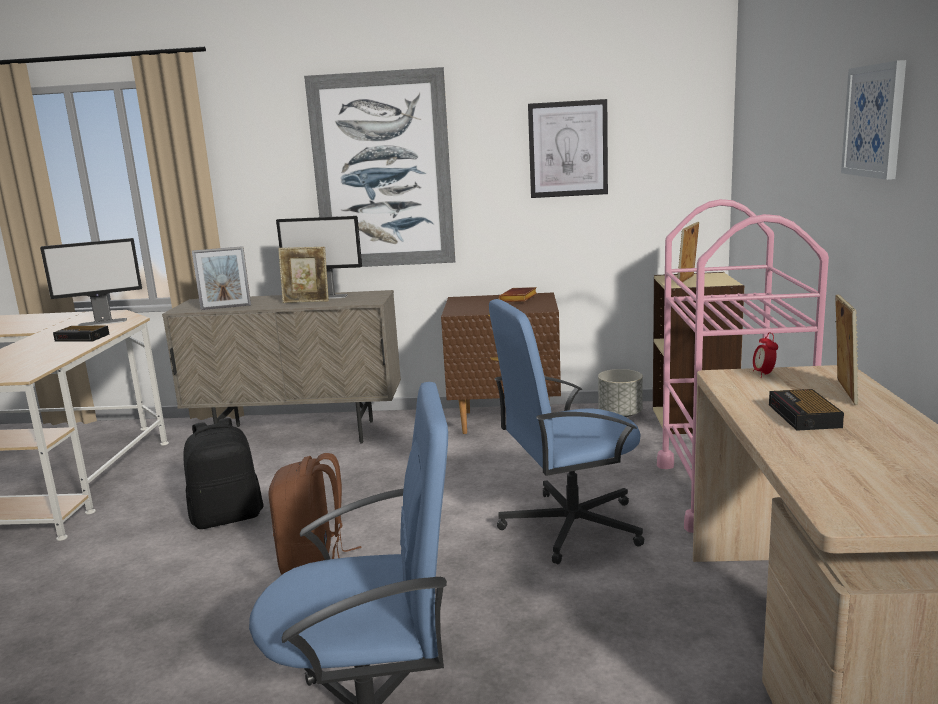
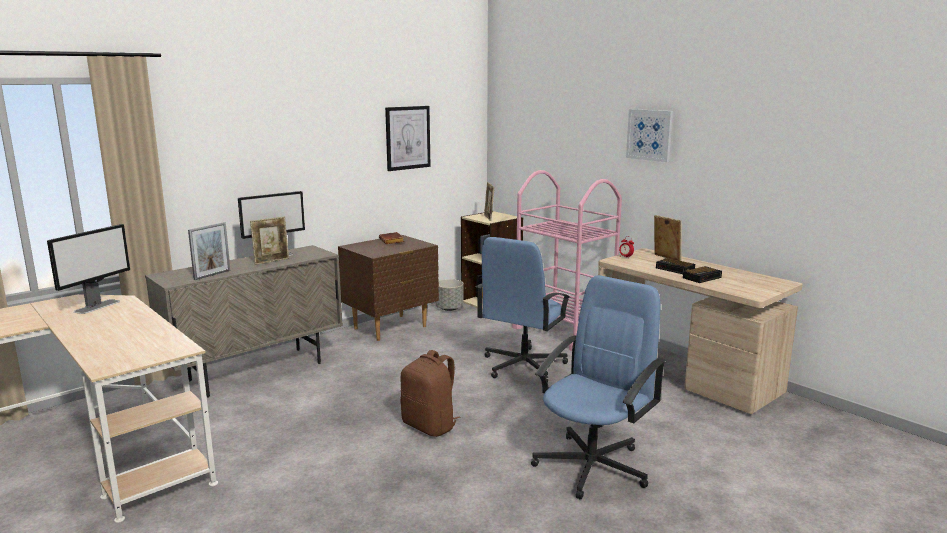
camera: 45 degrees left, 0 degrees up
alarm clock [53,326,109,342] -> alarm clock moved to [683,266,722,283]
black backpack [183,418,264,529] -> none
picture [304,67,455,267] -> none

